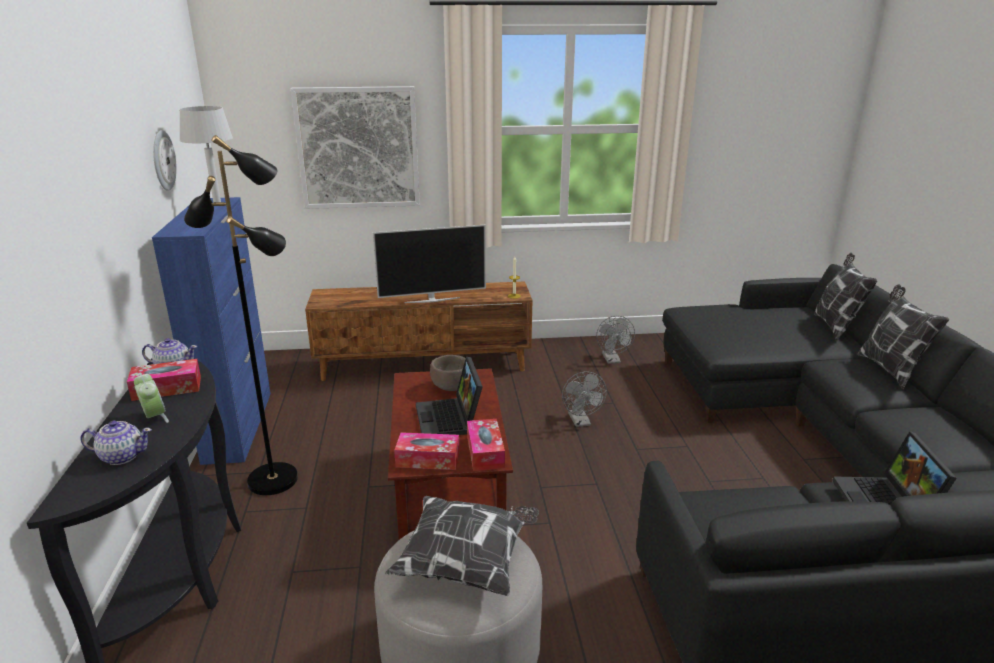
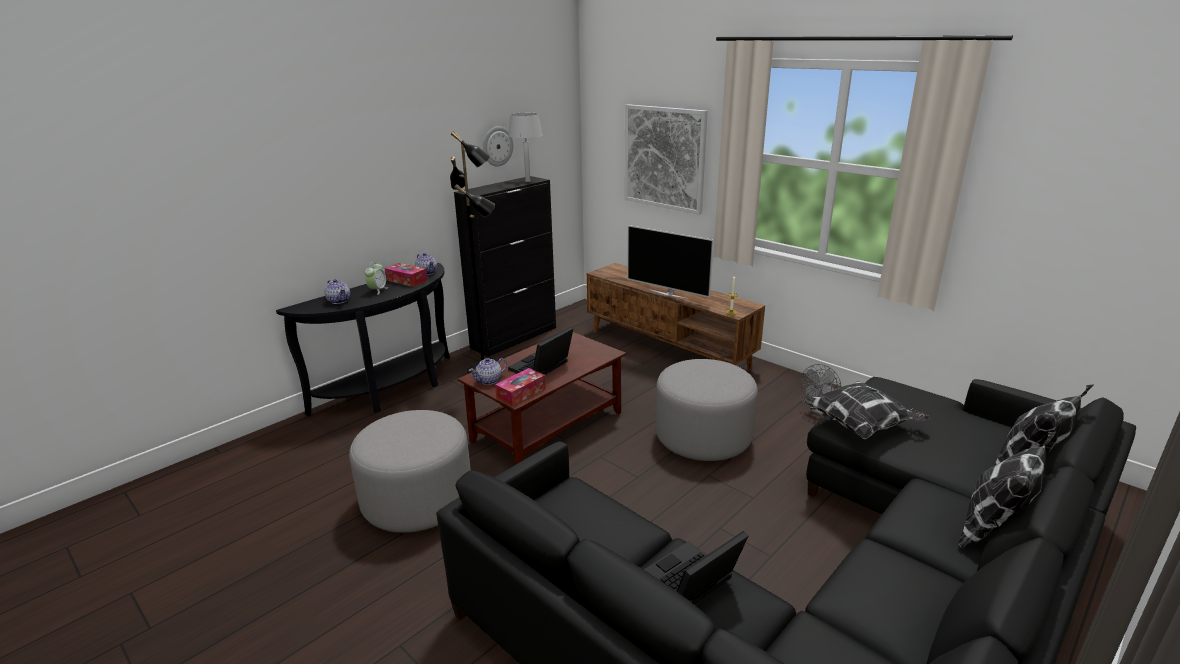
camera: 50 degrees right, 0 degrees up
blue cabinet [152,197,271,465] -> black cabinet [454,176,556,357]
pillow [385,496,539,596] -> pillow moved to [802,381,930,440]
tissue box [394,432,460,470] -> teapot [469,358,507,385]
brown bowl [430,355,466,391] -> none
grey fan [562,372,607,427] -> grey ottoman [655,359,758,461]

